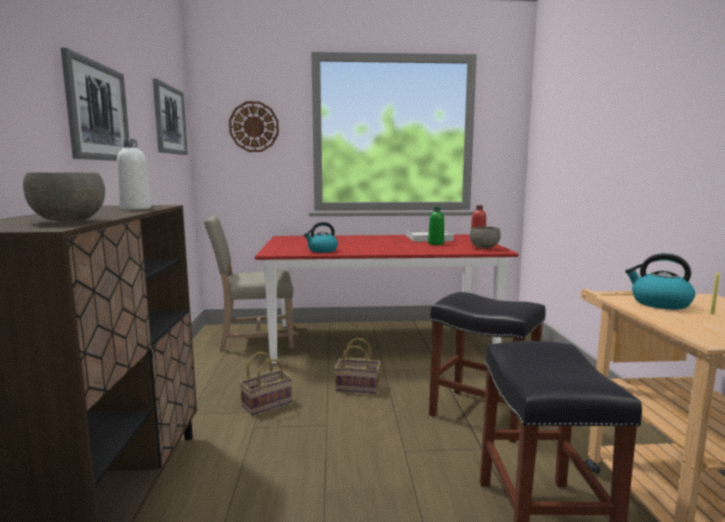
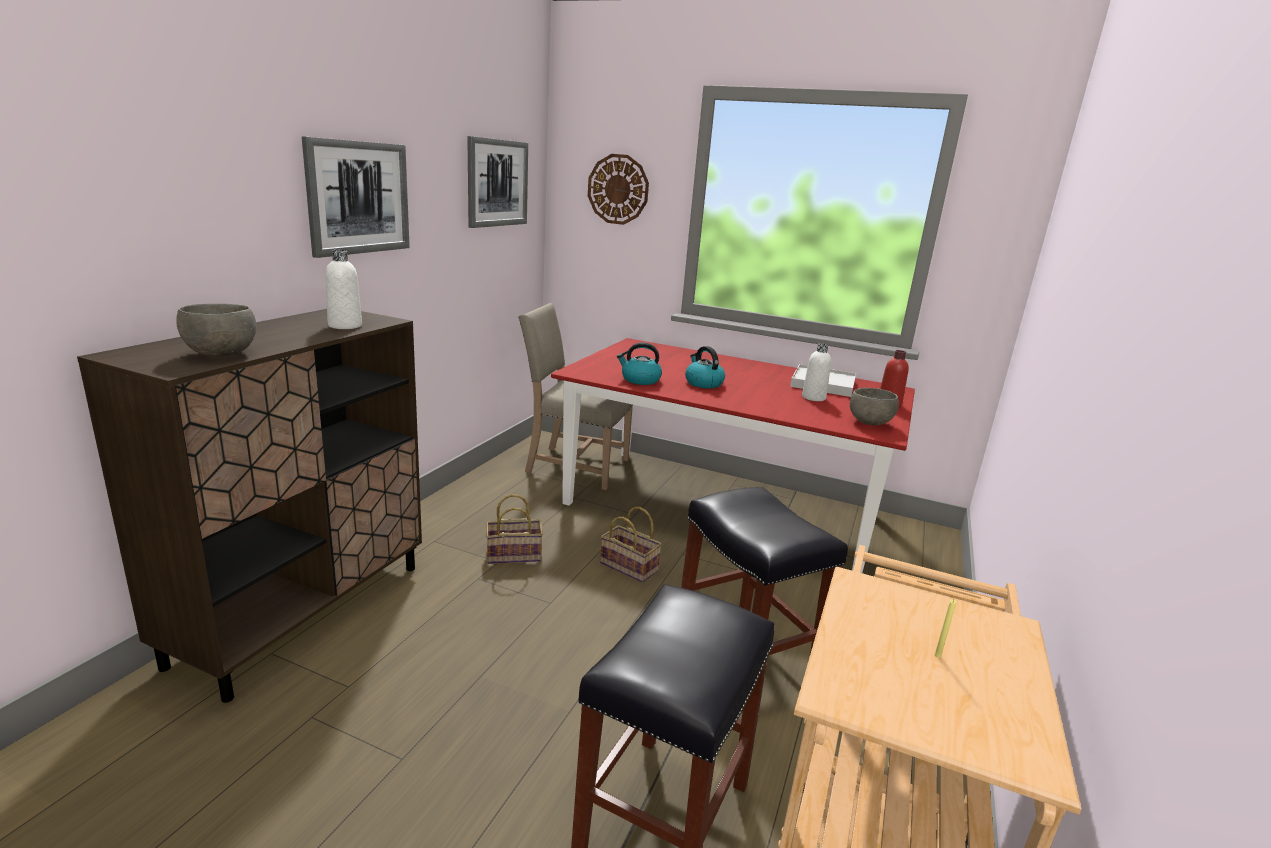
camera: 25 degrees right, 10 degrees up
green bottle [428,207,444,245] -> white bottle [802,343,831,401]
kettle [625,253,695,309] -> kettle moved to [685,346,725,388]

